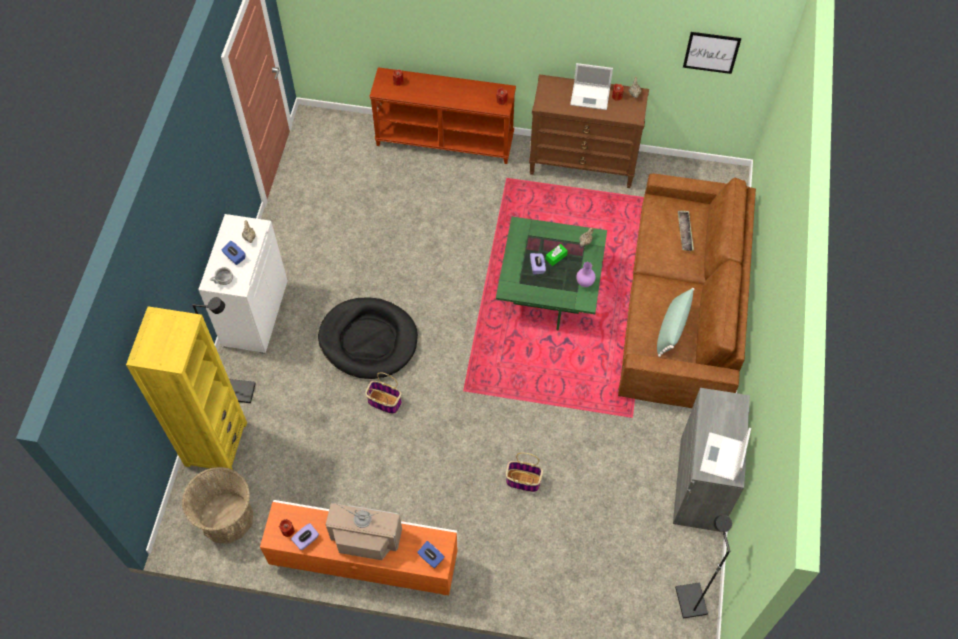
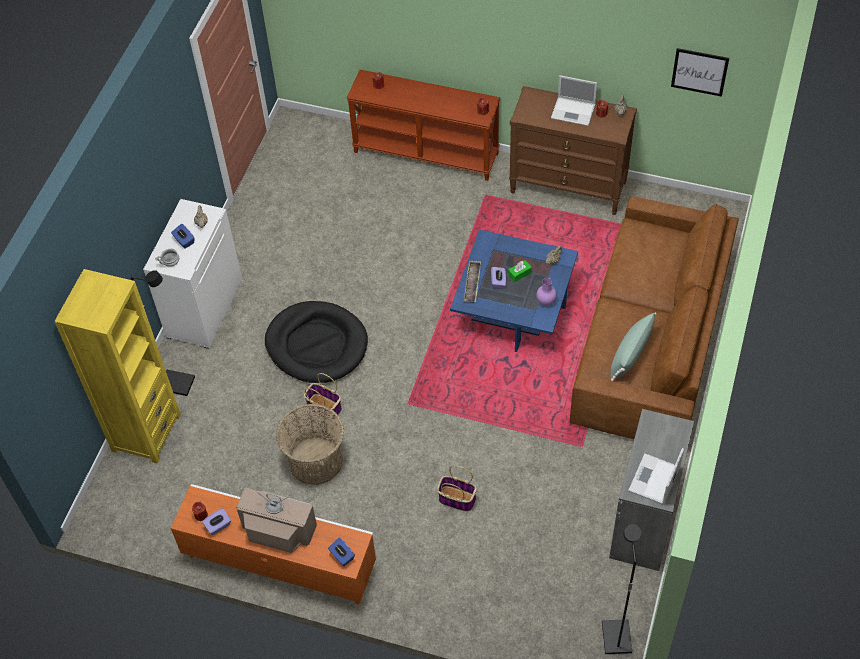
camera: 10 degrees right, 5 degrees down
basket [182,467,254,543] -> basket moved to [276,404,344,485]
green coffee table [496,217,607,330] -> blue coffee table [450,230,578,352]
tray [678,211,694,251] -> tray moved to [464,260,481,303]

